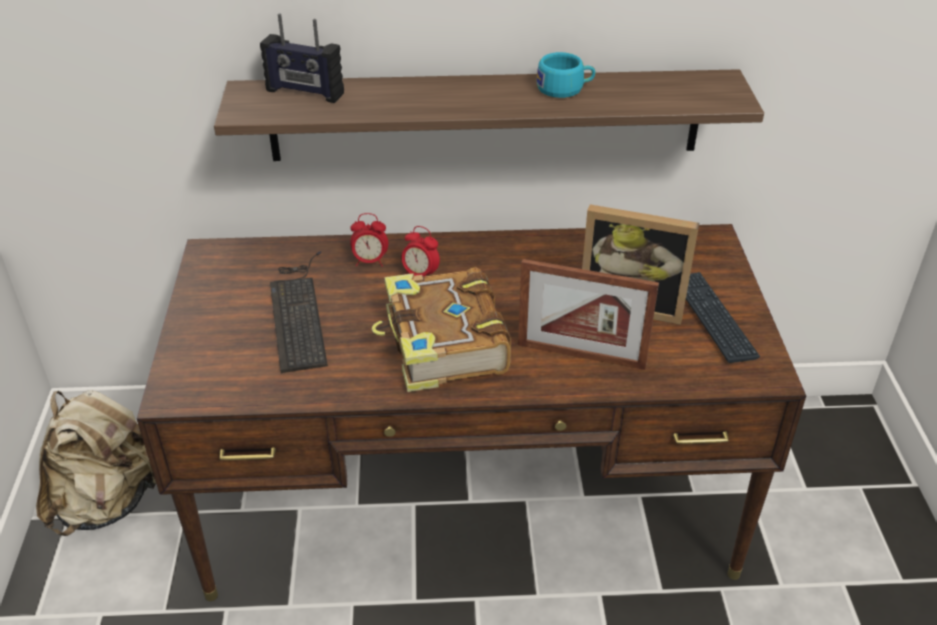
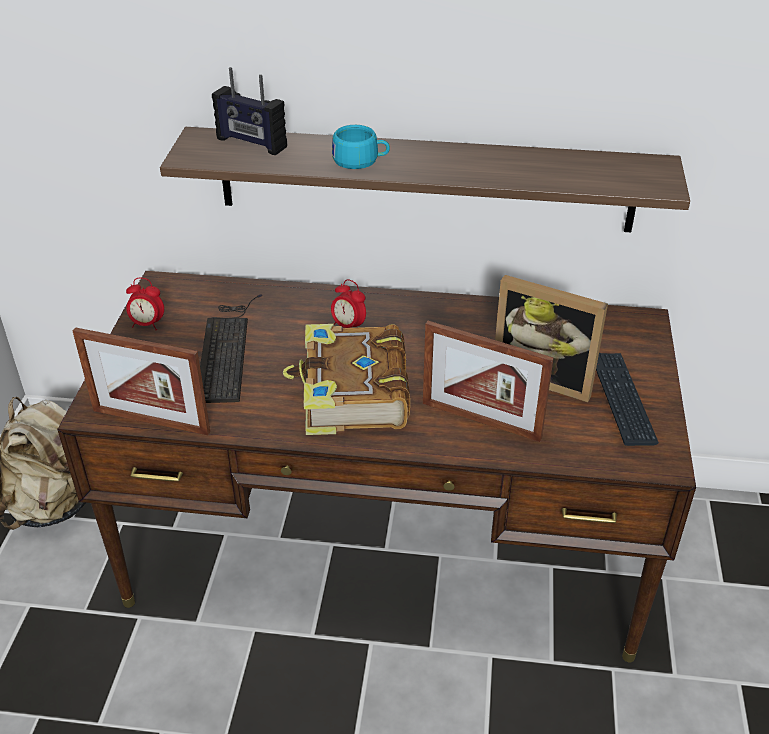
camera: 10 degrees right, 0 degrees up
alarm clock [350,213,388,266] -> alarm clock moved to [126,278,164,330]
turquoise cup [536,52,596,98] -> turquoise cup moved to [332,125,390,169]
none -> picture frame [73,327,210,435]

